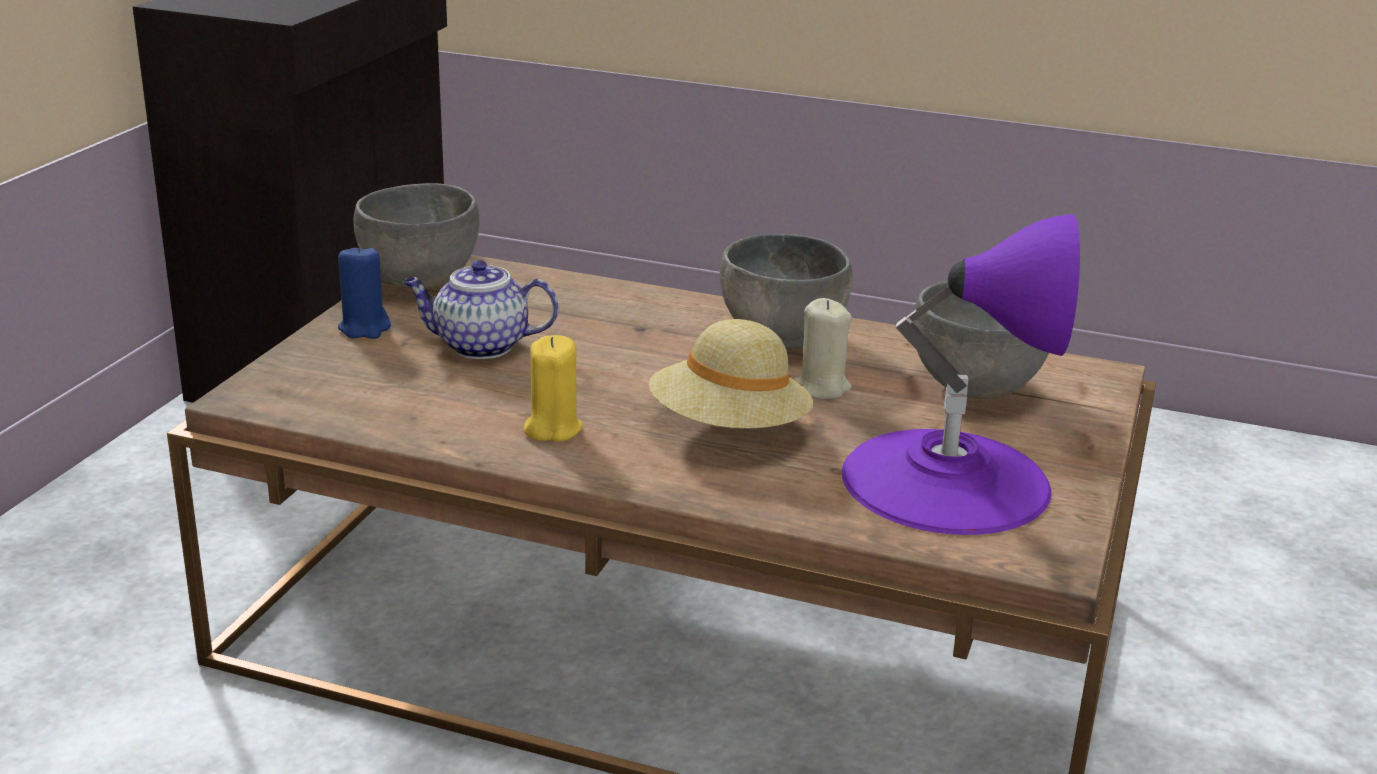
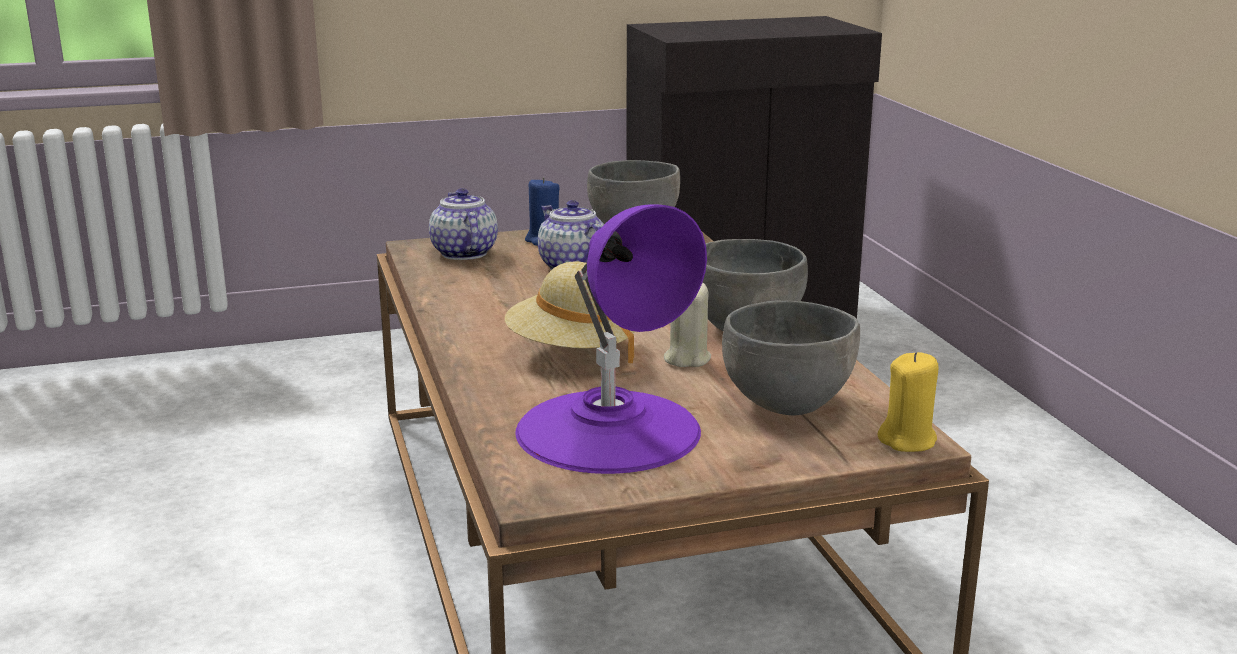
camera: 55 degrees right, 5 degrees down
yellow candle [524,335,583,442] -> yellow candle moved to [877,352,938,452]
none -> teapot [429,188,498,260]

